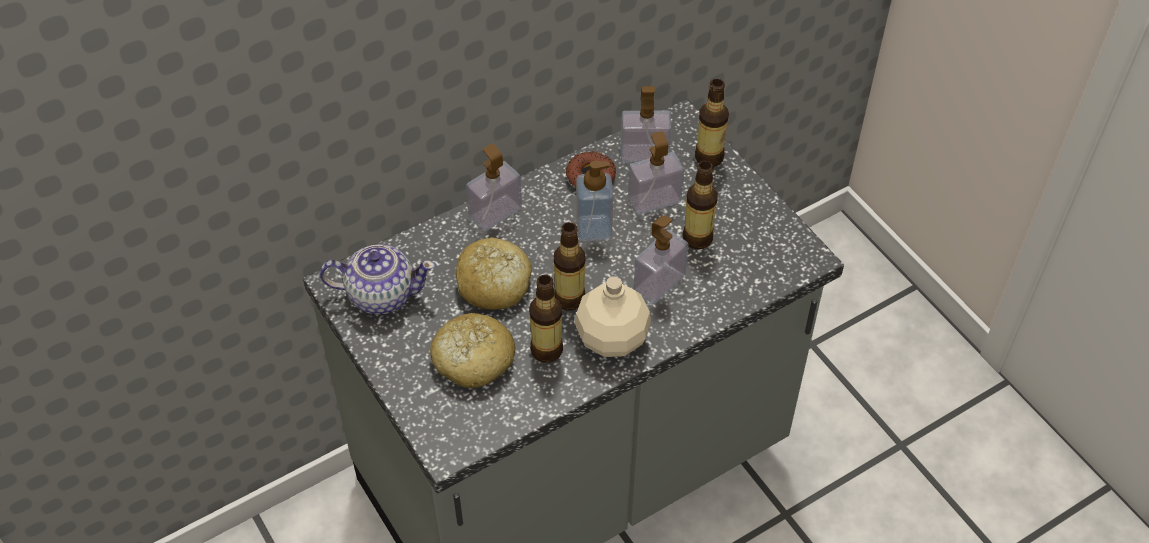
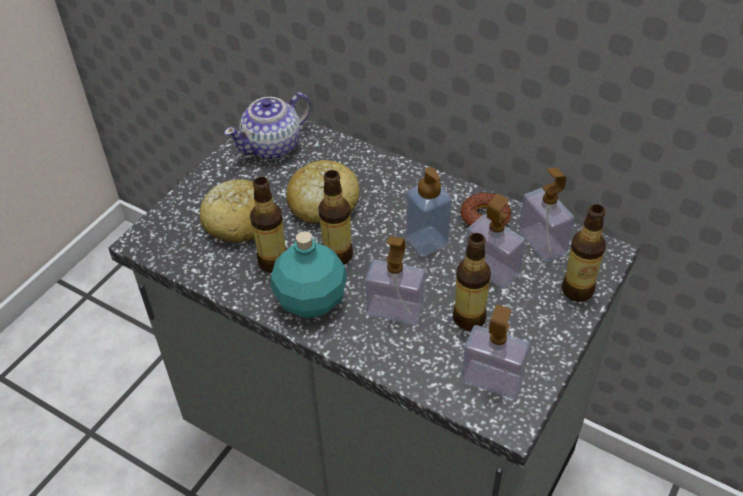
camera: 65 degrees right, 5 degrees down
teapot [320,244,435,315] -> teapot turned 75 degrees clockwise [224,92,311,160]
soap dispenser [466,144,522,232] -> soap dispenser moved to [461,305,530,399]
beige bottle [575,276,651,357] -> turquoise bottle [271,231,347,318]

